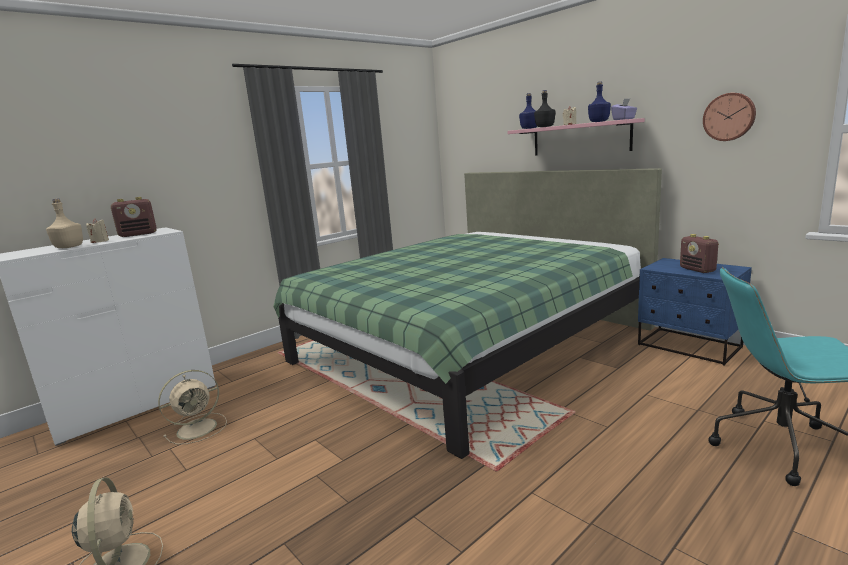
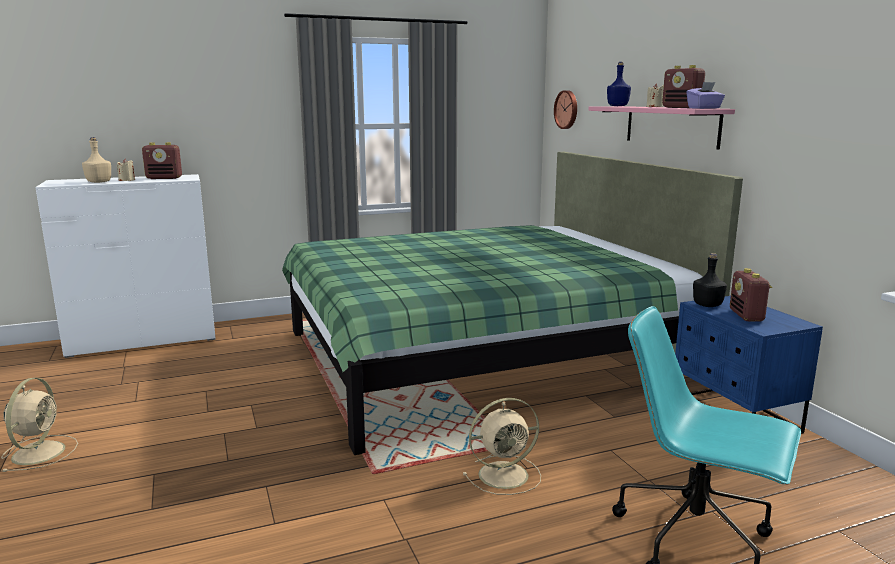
camera: 20 degrees right, 0 degrees up
beige fan [158,370,227,444] -> beige fan moved to [463,398,541,495]
black bottle [534,90,555,127] -> black bottle moved to [693,253,727,307]
blue bottle [588,82,611,122] -> radio [662,65,705,108]
wall clock [703,93,756,141] -> wall clock moved to [554,90,577,129]

